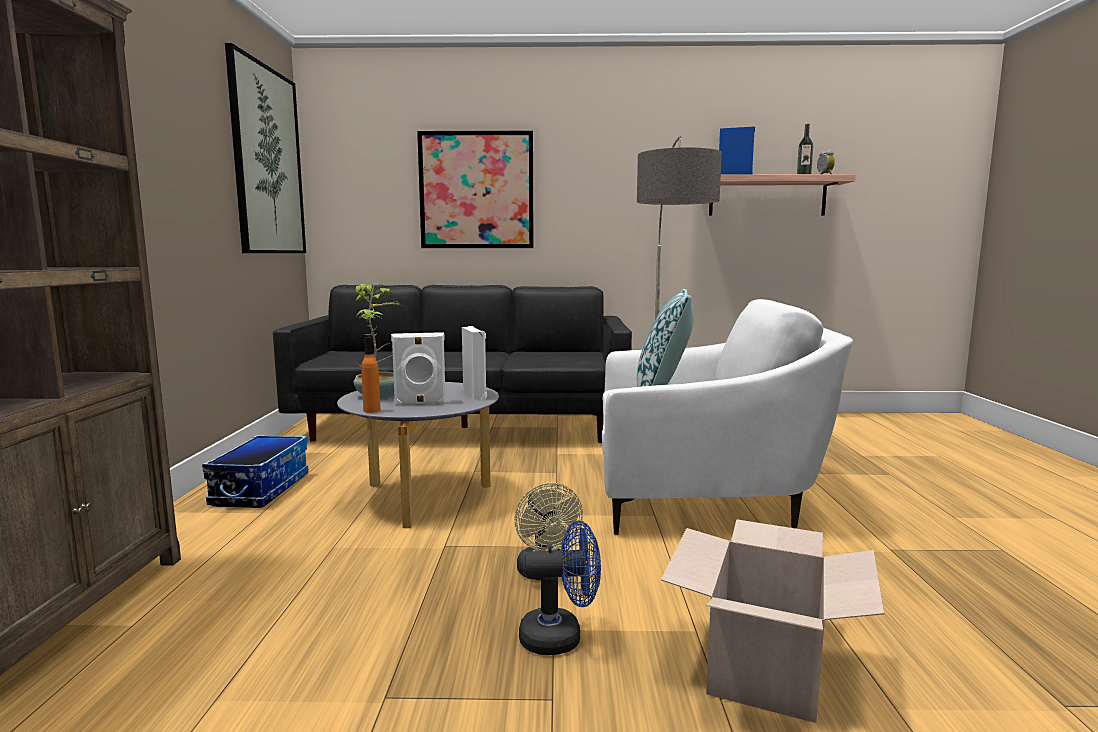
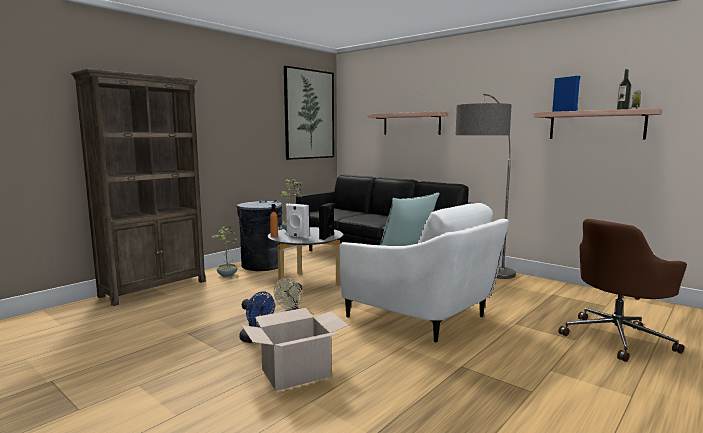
camera: 40 degrees right, 0 degrees up
storage box [202,435,309,508] -> grey trash can [236,200,282,271]
picture [417,131,534,248] -> shelf [368,111,448,135]
white speaker [462,326,487,400] -> black speaker [319,203,334,240]
none -> potted plant [211,226,237,277]
none -> brown office chair [559,219,687,362]

